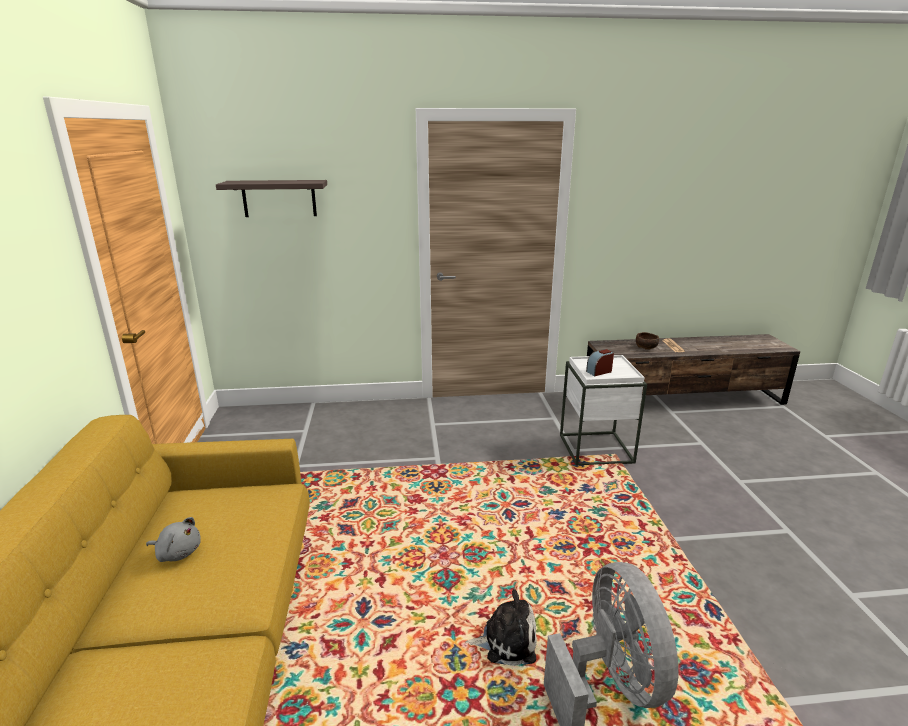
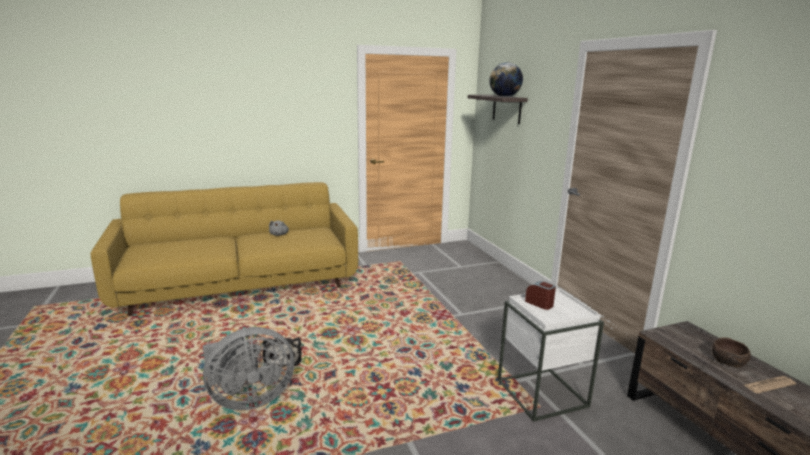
camera: 75 degrees right, 5 degrees down
none -> globe [489,62,523,97]

